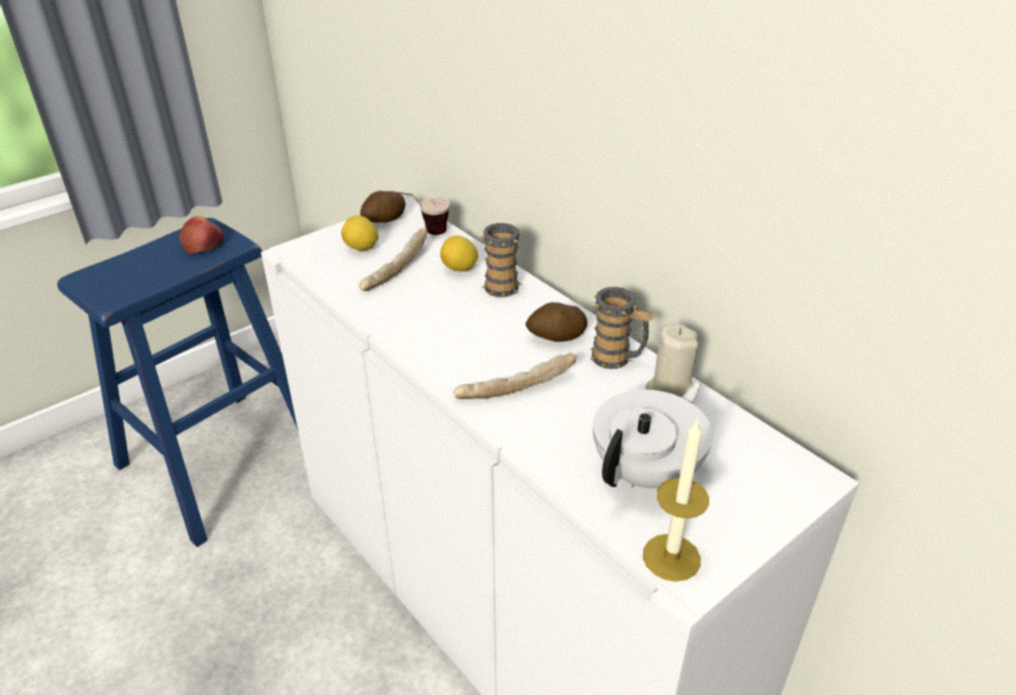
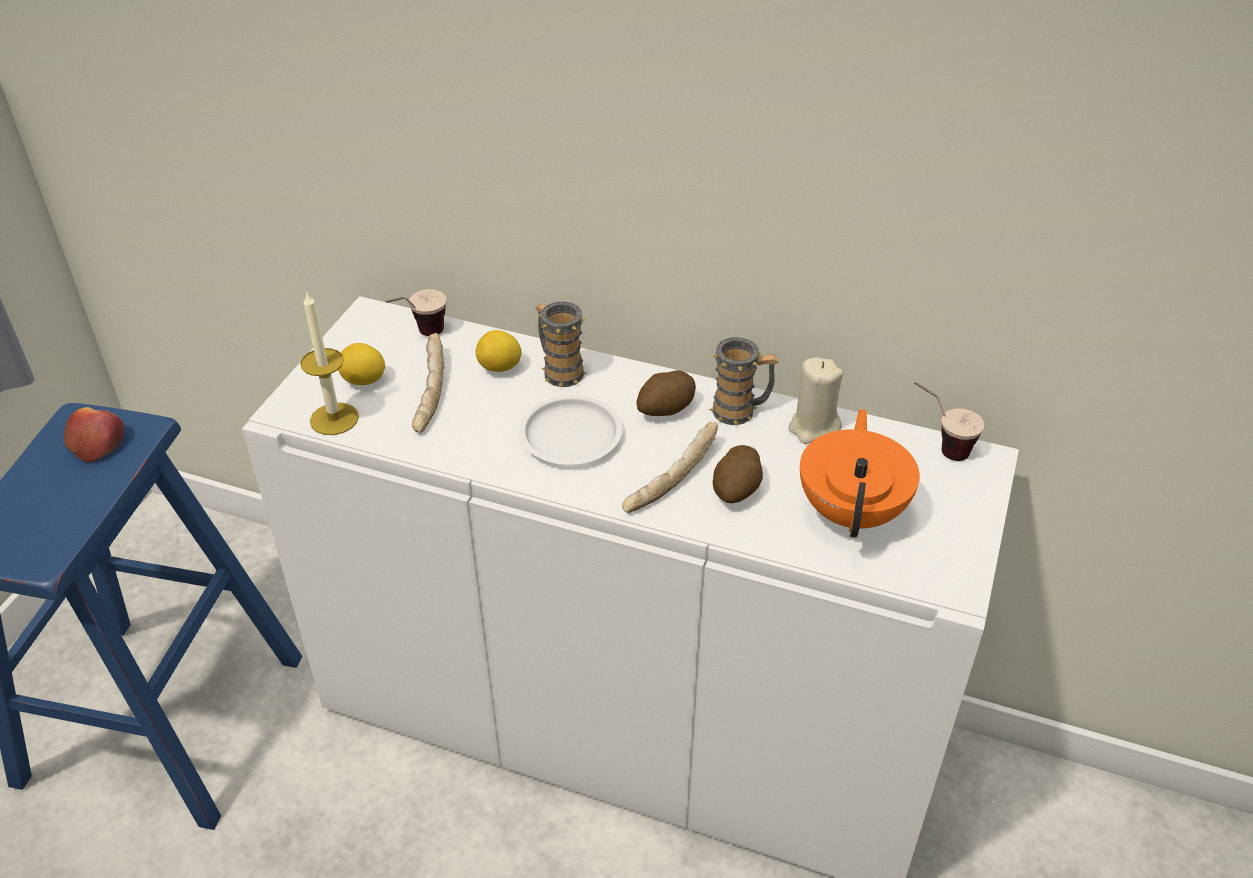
camera: 30 degrees left, 5 degrees up
potato [360,191,405,223] -> potato moved to [713,445,763,503]
white teapot [593,382,713,488] -> orange teapot [800,409,920,538]
candle [643,419,709,582] -> candle moved to [300,293,359,435]
none -> white plate [519,395,623,465]
none -> cup [914,382,984,461]

